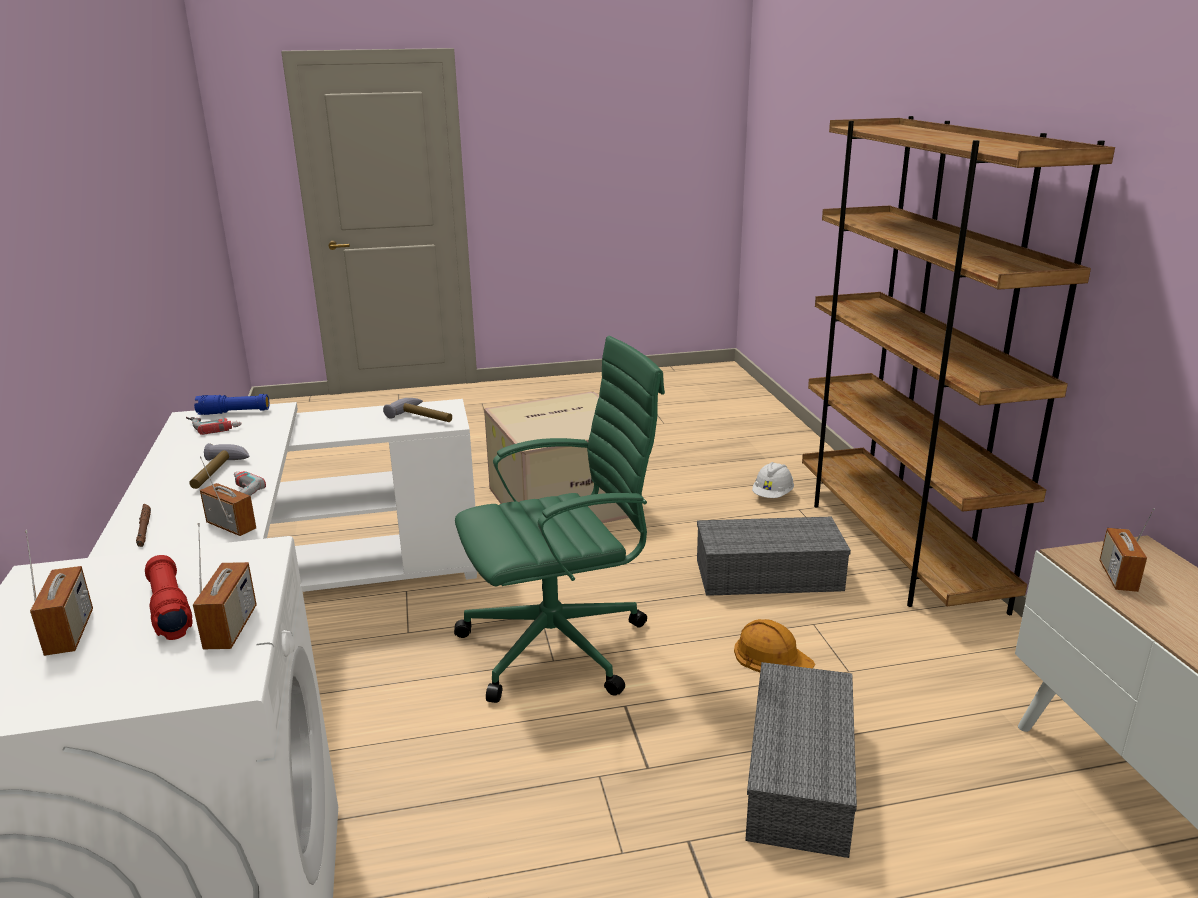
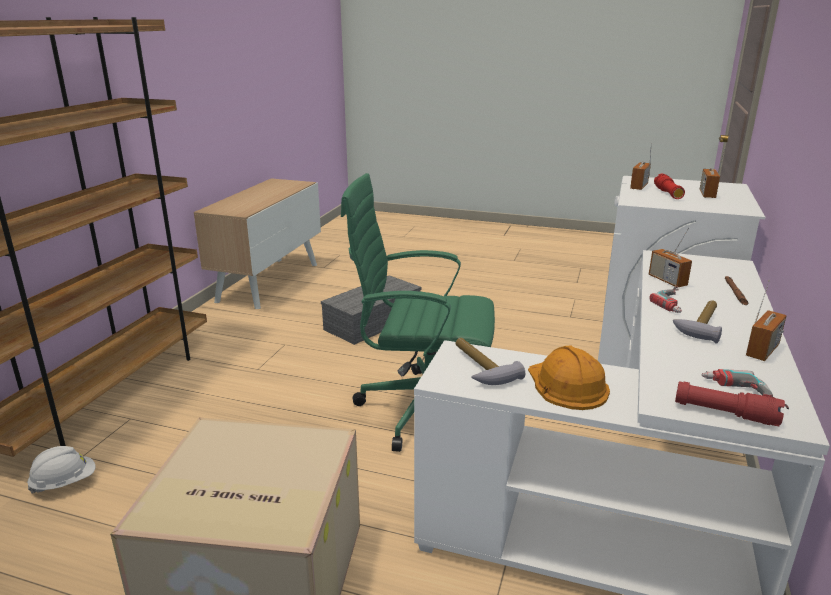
camera: 150 degrees left, 0 degrees up
blue flashlight [194,394,269,415] -> red flashlight [675,381,785,426]
grey storage box [697,517,851,596] -> none
orange hard hat [734,619,815,672] -> orange hard hat moved to [528,346,610,410]
radio [1099,508,1155,592] -> radio moved to [746,280,787,361]

